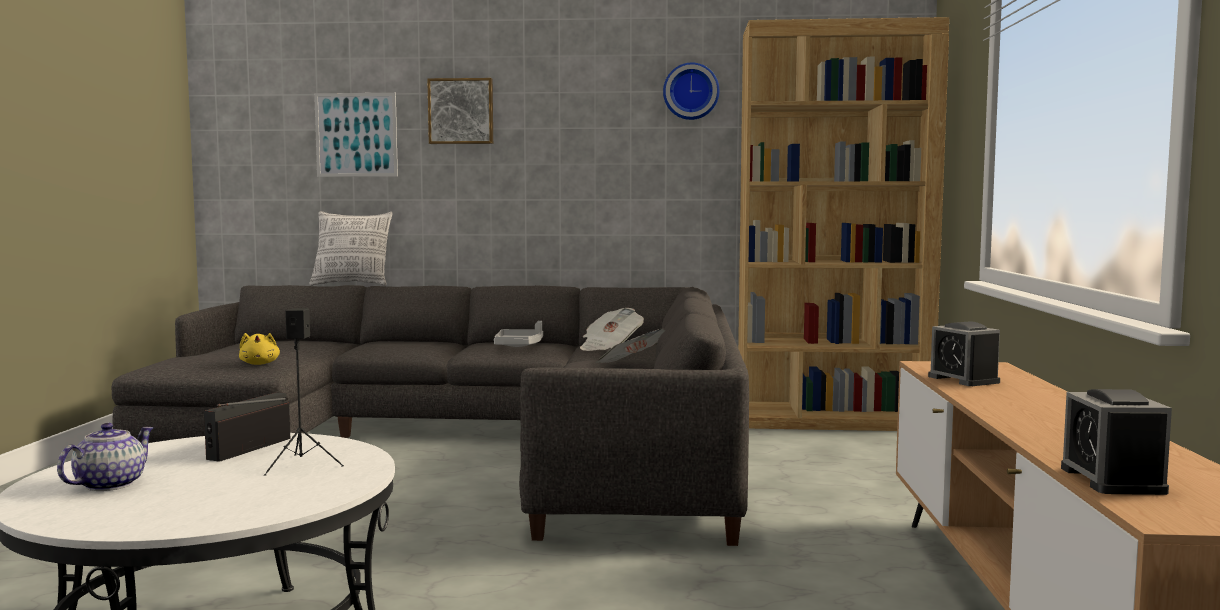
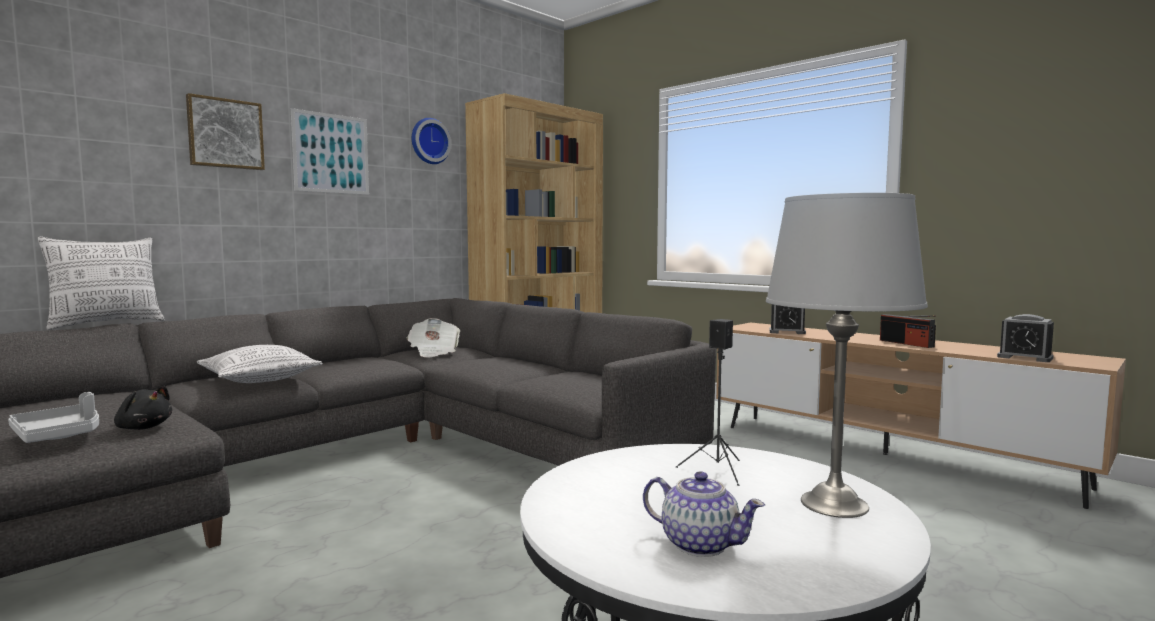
camera: 50 degrees left, 0 degrees up
teapot [57,423,154,491] -> teapot turned 150 degrees clockwise [643,471,765,557]
radio [204,392,290,462] -> radio moved to [880,314,936,348]
yellow plush toy [239,333,280,365] -> black plush toy [114,386,172,430]
picture [314,93,398,177] -> picture moved to [291,108,369,195]
grey tray [494,321,543,347] -> grey tray moved to [8,392,99,443]
newspaper [595,328,666,363] -> none
none -> pillow [197,345,323,383]
none -> grey table lamp [766,193,928,518]

